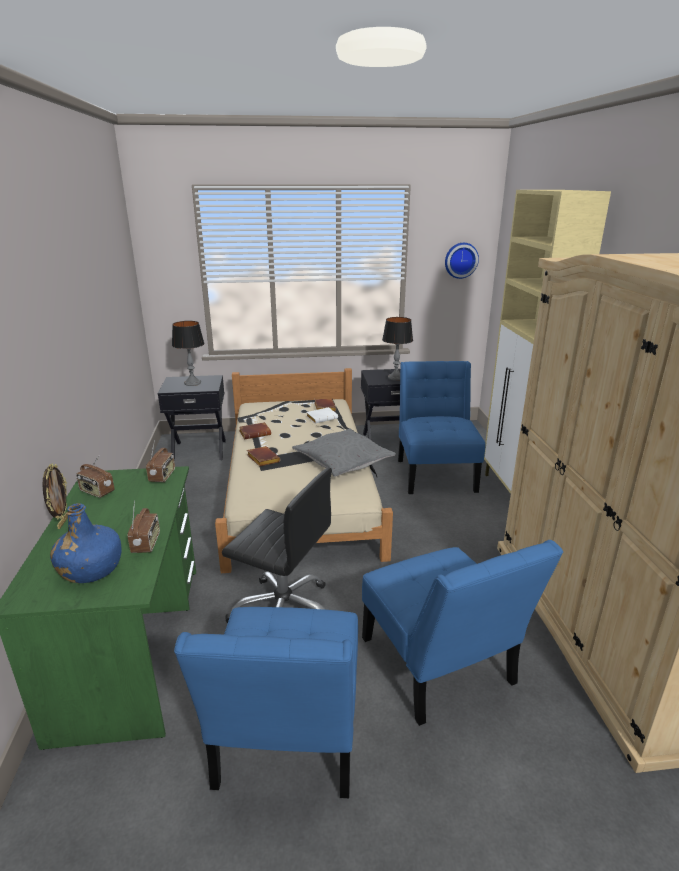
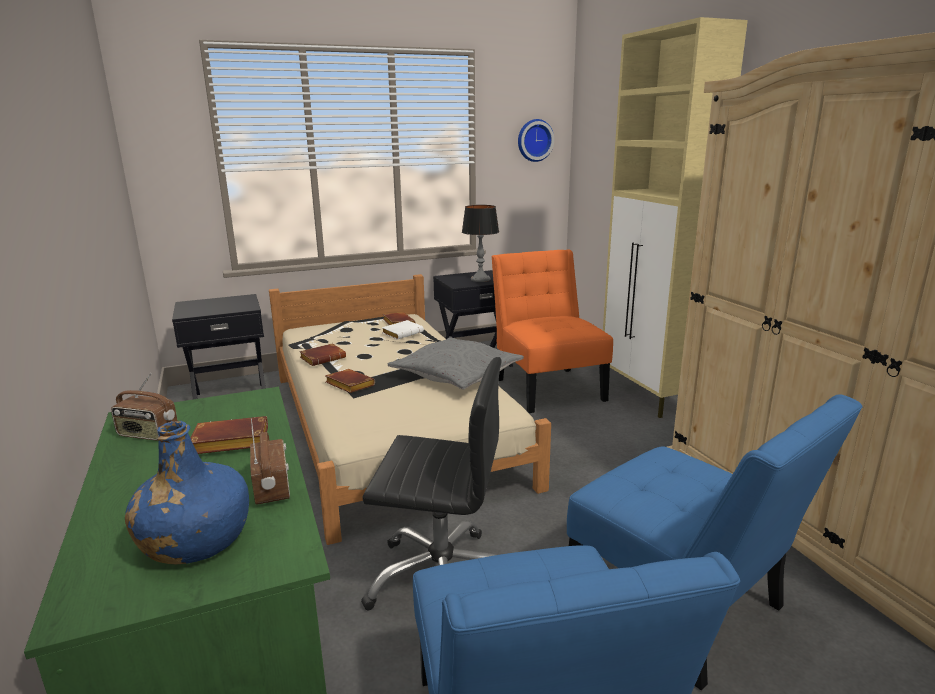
camera: 15 degrees left, 5 degrees down
picture frame [42,464,68,529] -> none
radio [146,440,175,482] -> none
table lamp [172,321,204,386] -> none
blue chair [398,361,486,494] -> orange chair [492,249,613,413]
none -> brown book [191,416,268,454]

